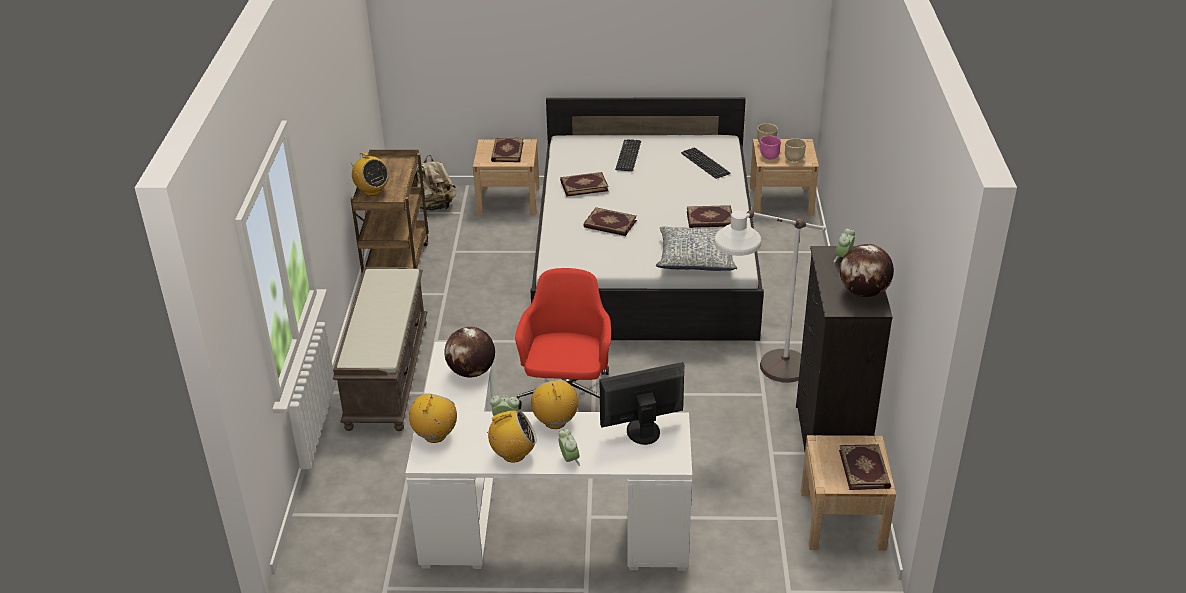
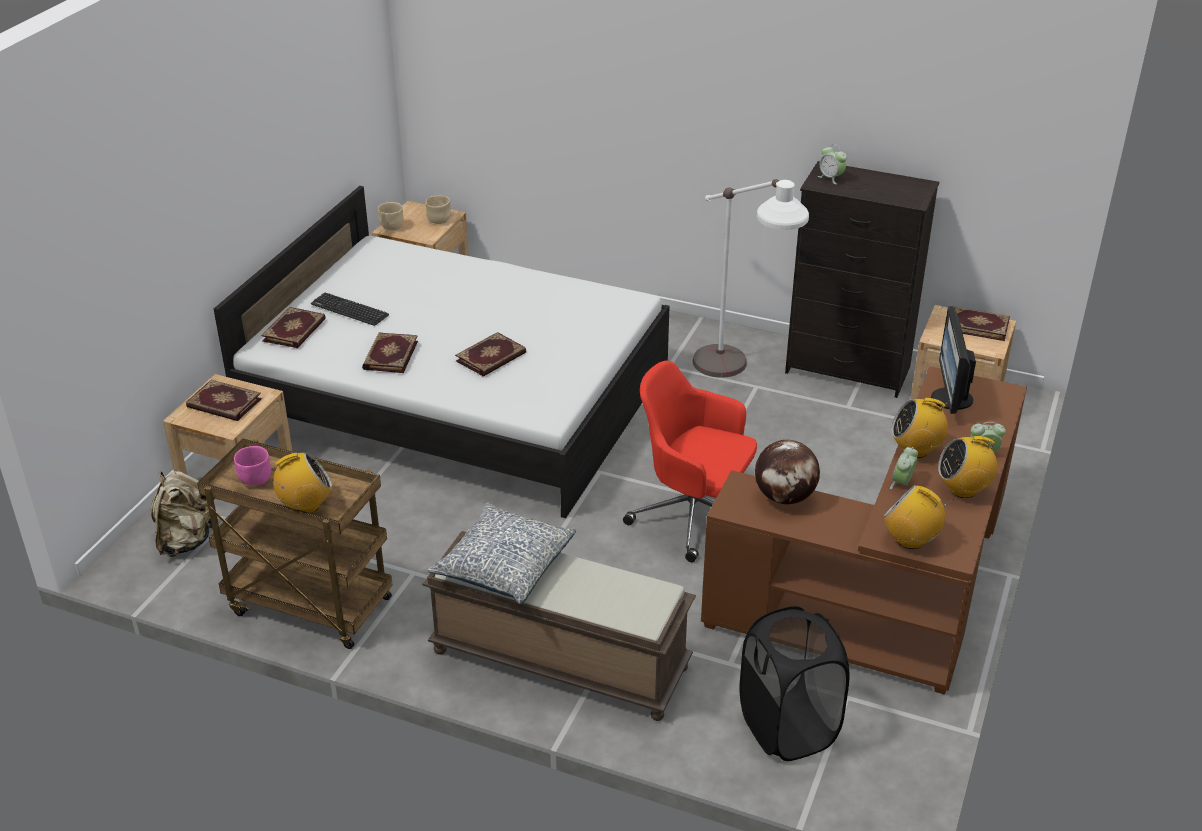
camera: 70 degrees left, 0 degrees up
white desk [406,342,692,571] -> brown desk [701,366,1027,695]
radio [487,411,537,462] -> radio turned 105 degrees counterclockwise [938,436,997,498]
pillow [656,227,737,271] -> pillow moved to [428,503,576,604]
keyboard [681,147,731,179] -> none
book [687,205,732,228] -> book moved to [261,307,326,348]
pink bowl [760,136,781,159] -> pink bowl moved to [234,446,271,486]
globe [840,244,894,297] -> none
none -> black laundry basket [739,606,850,761]

